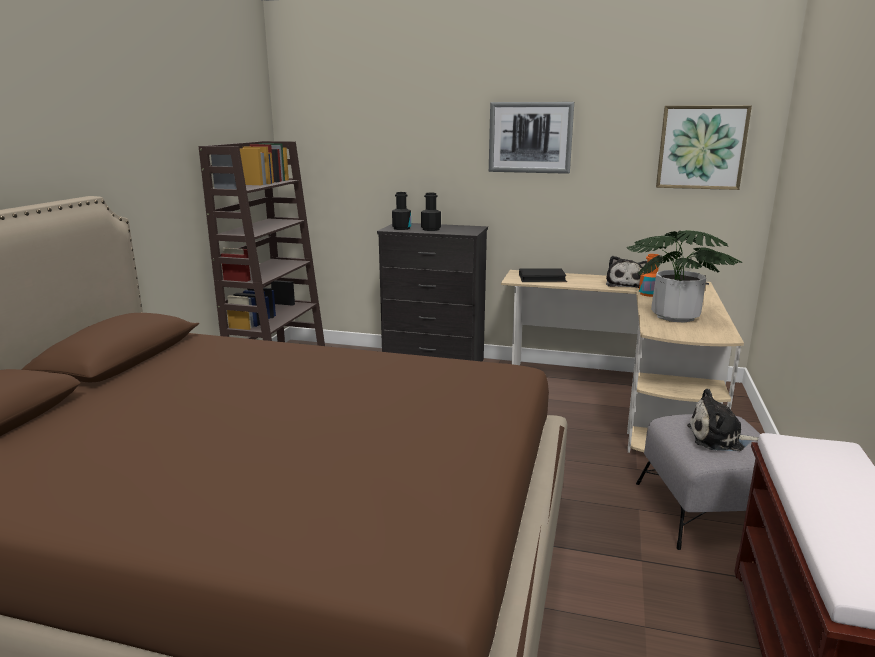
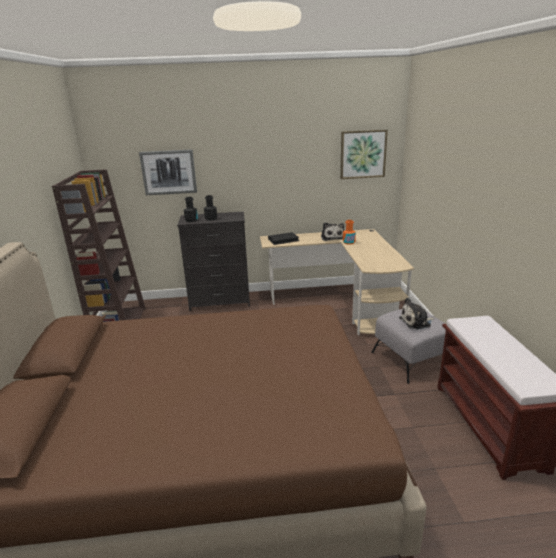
camera: 20 degrees left, 5 degrees up
picture [489,102,574,174] -> picture moved to [139,149,197,195]
potted plant [626,230,743,323] -> none

